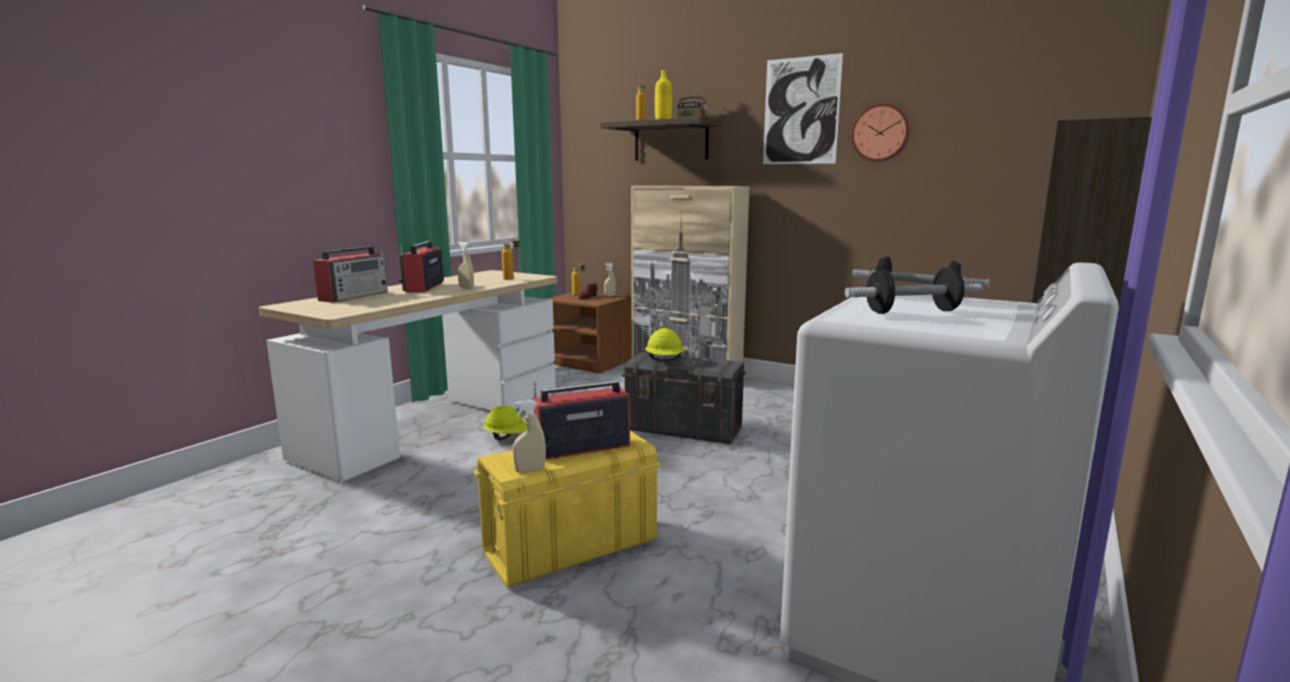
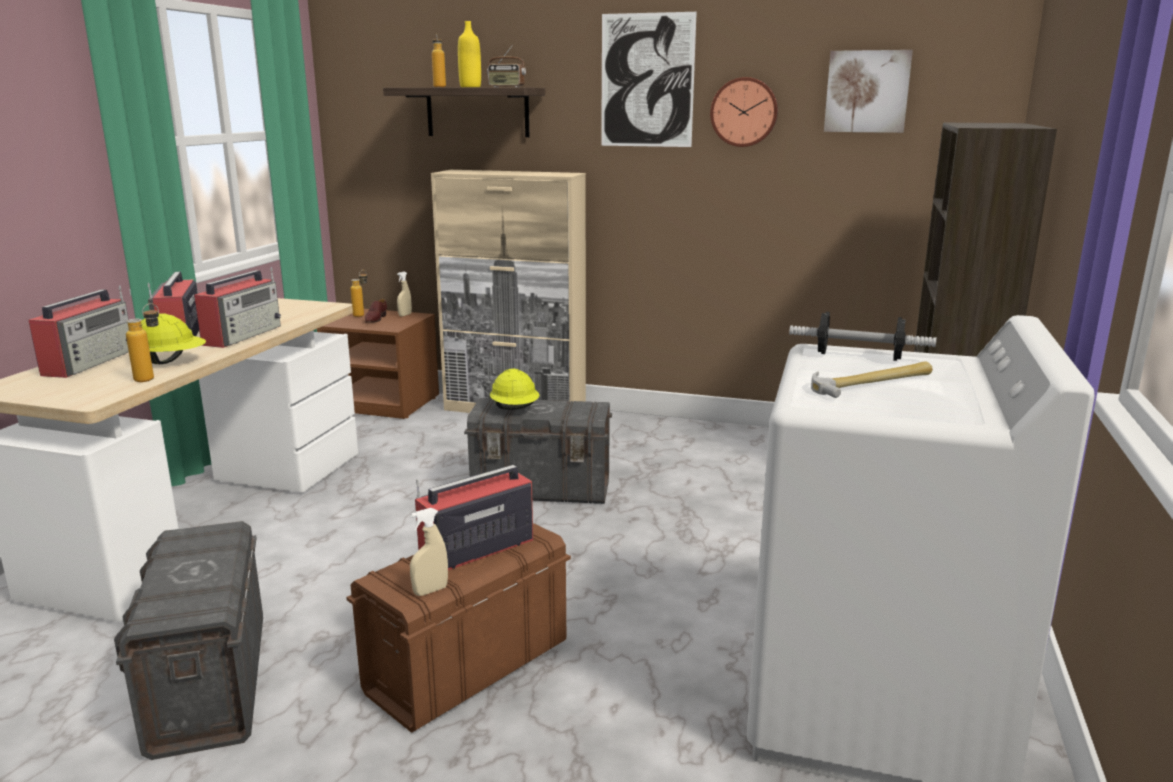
camera: 15 degrees left, 5 degrees up
beige spray bottle [458,242,474,289] -> radio [194,267,281,348]
yellow storage box [474,431,661,588] -> brown storage box [346,523,571,733]
yellow hard hat [483,405,527,440] -> yellow hard hat moved to [141,313,206,364]
bottle [502,235,520,280] -> bottle moved to [126,303,159,382]
dumbbell [845,267,982,314] -> hammer [811,361,933,398]
none -> grey storage box [114,521,263,760]
none -> picture [824,50,913,133]

